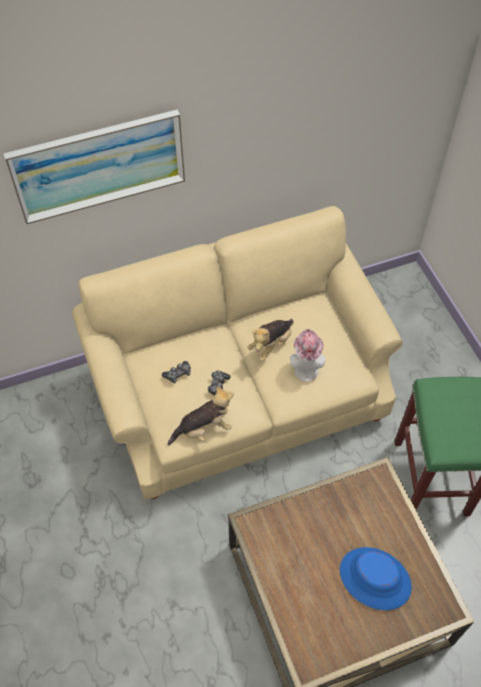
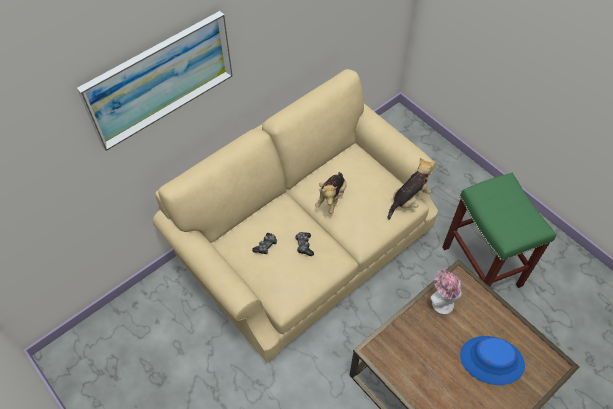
camera: 20 degrees left, 0 degrees up
plush toy [168,385,234,445] -> plush toy moved to [388,158,435,220]
hat [290,329,325,382] -> hat moved to [430,269,462,314]

